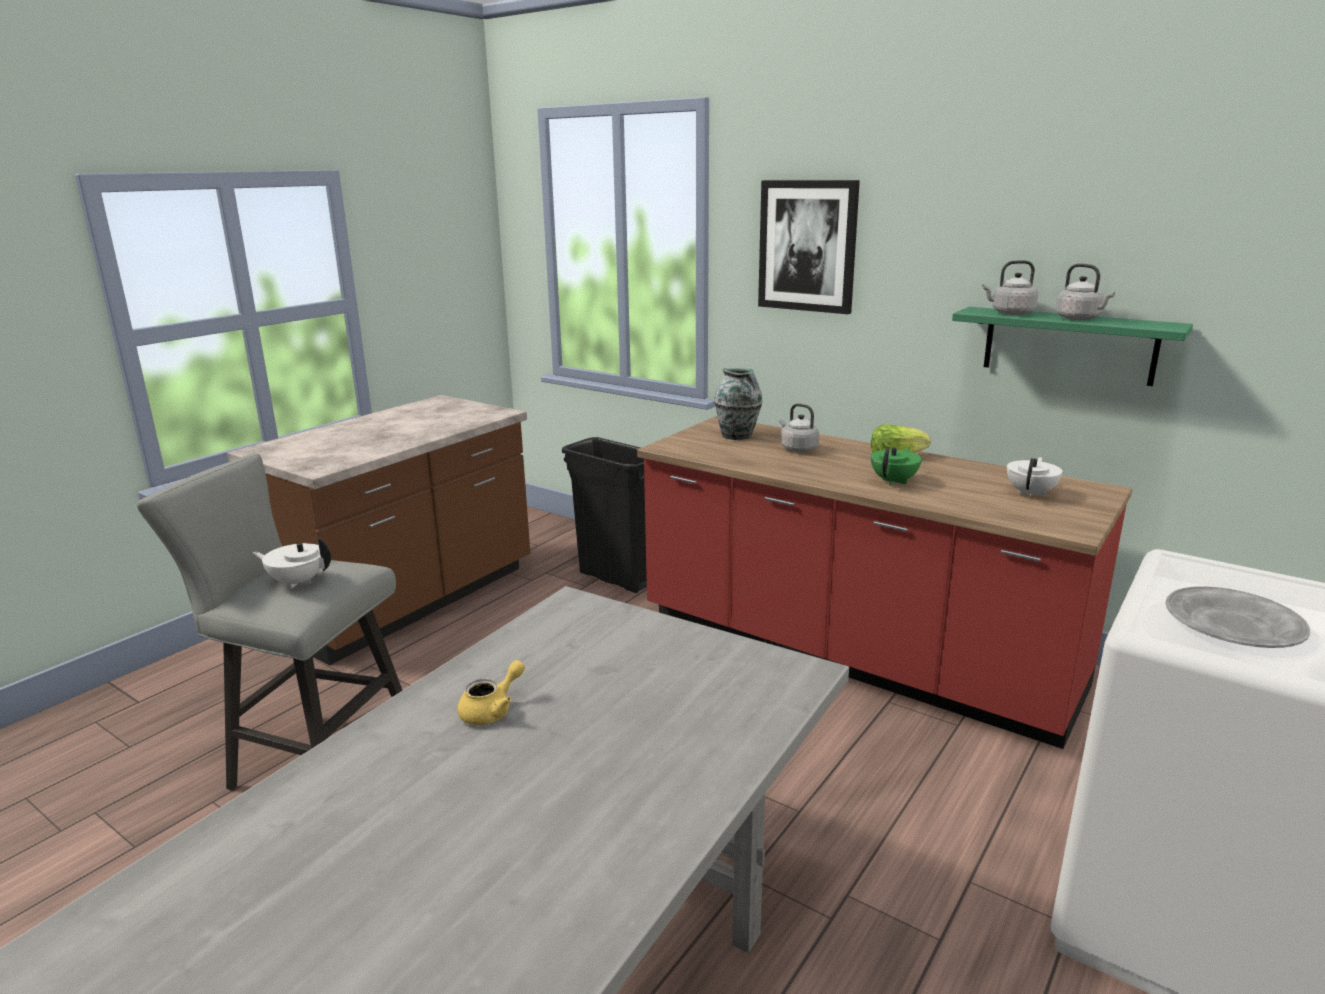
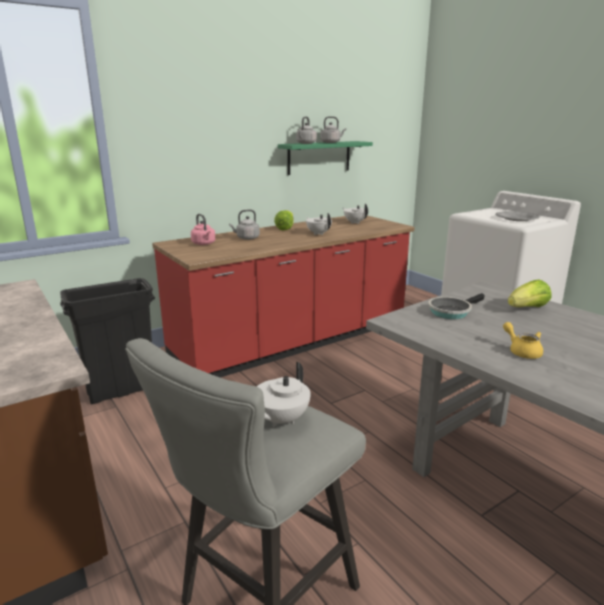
camera: 70 degrees left, 0 degrees up
vase [714,369,762,440] -> pink kettle [191,214,215,245]
picture [758,180,860,314] -> none
green teapot [871,447,922,485] -> white teapot [306,213,332,235]
none -> frying pan [428,293,485,319]
none -> lettuce [508,279,551,307]

